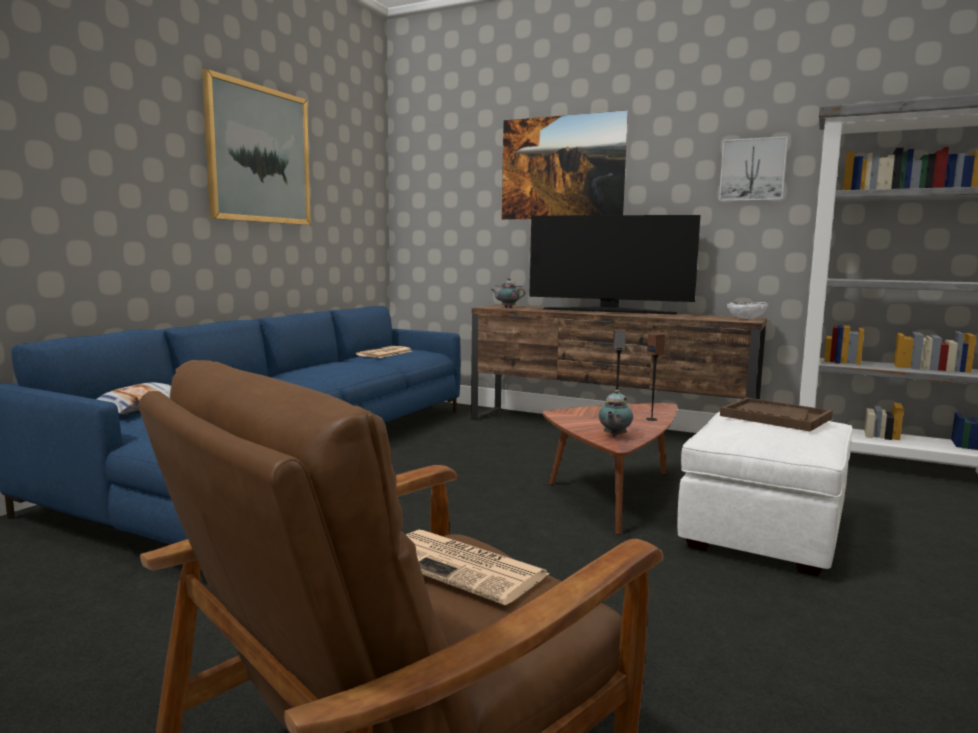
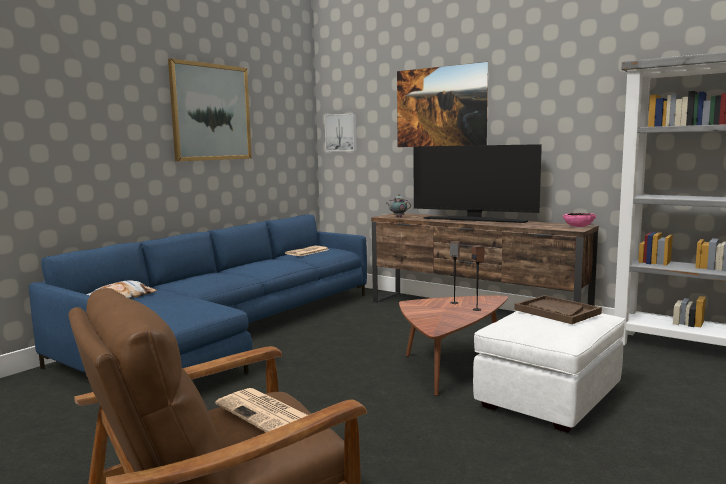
camera: 10 degrees right, 0 degrees up
teapot [599,390,633,437] -> none
picture [719,136,788,201] -> picture moved to [324,113,357,151]
white bowl [727,302,768,319] -> pink bowl [563,213,596,227]

